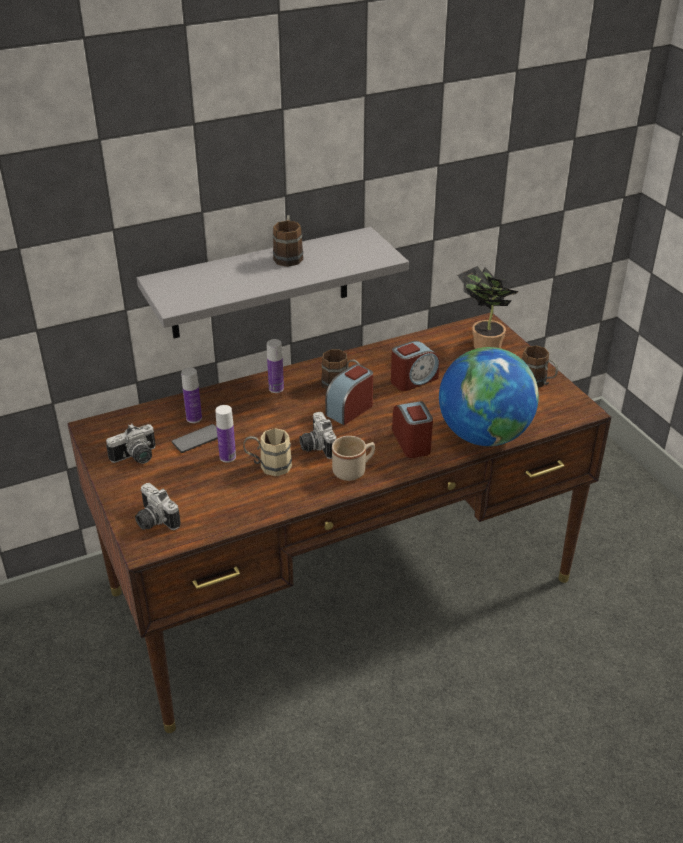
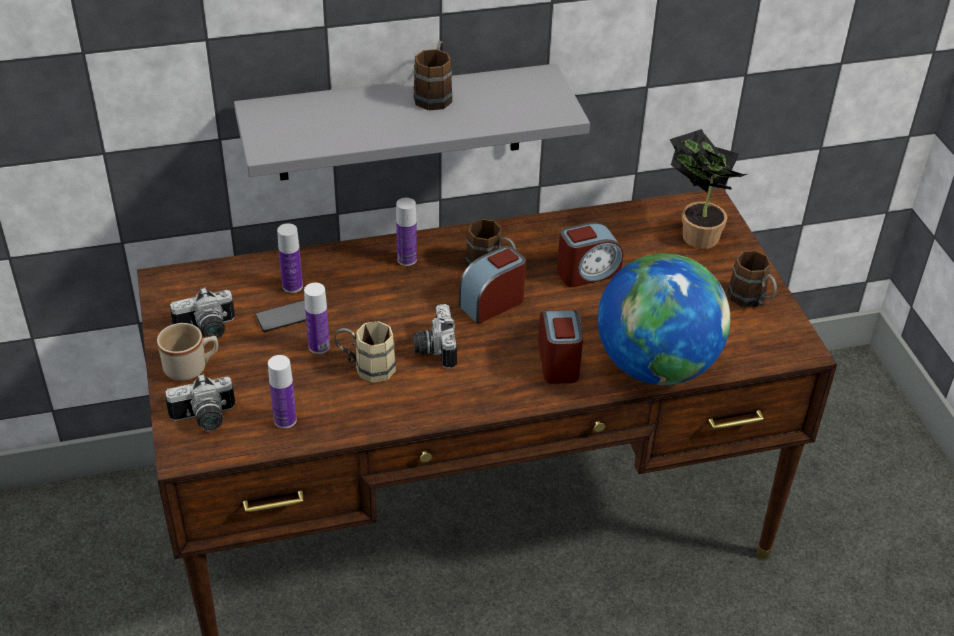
camera: 10 degrees right, 5 degrees up
camera [135,483,181,530] -> camera turned 75 degrees counterclockwise [165,374,235,431]
beige mug [332,436,375,481] -> beige mug moved to [157,323,218,381]
none -> bottle [268,355,297,429]

